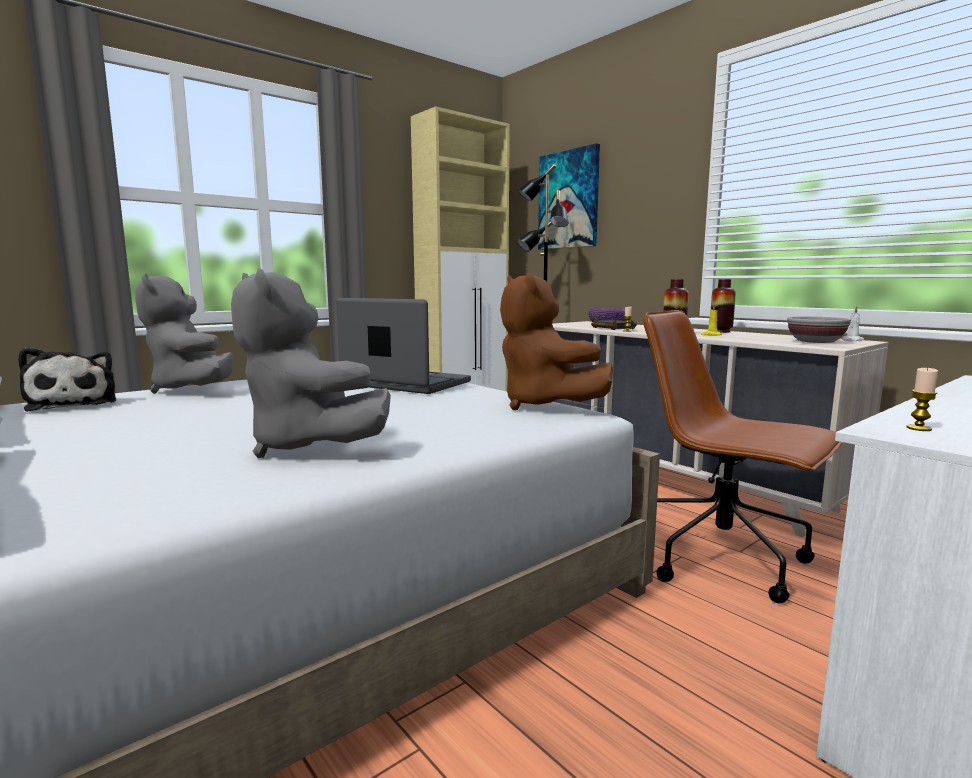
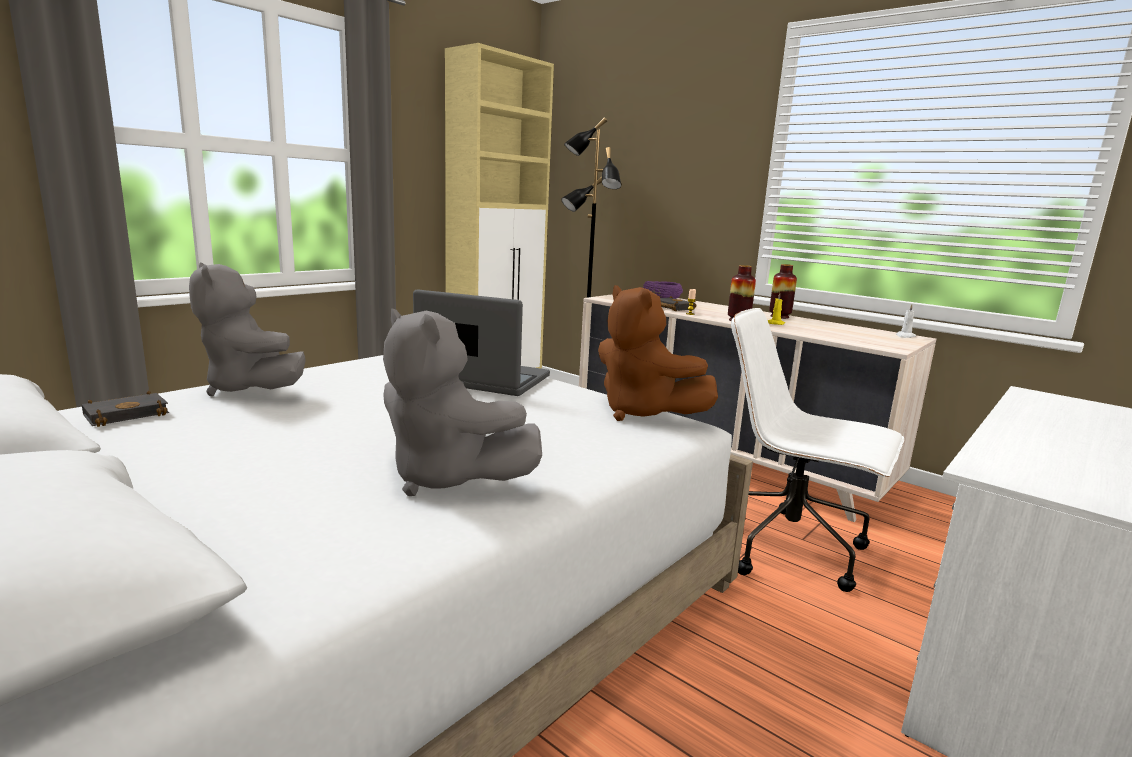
camera: 10 degrees left, 5 degrees up
plush toy [18,348,116,412] -> black book [82,391,169,427]
picture [538,143,600,250] -> none
brown office chair [643,310,843,603] -> white office chair [731,308,904,592]
bowl [787,317,851,343] -> none
candle [906,368,938,431] -> none

